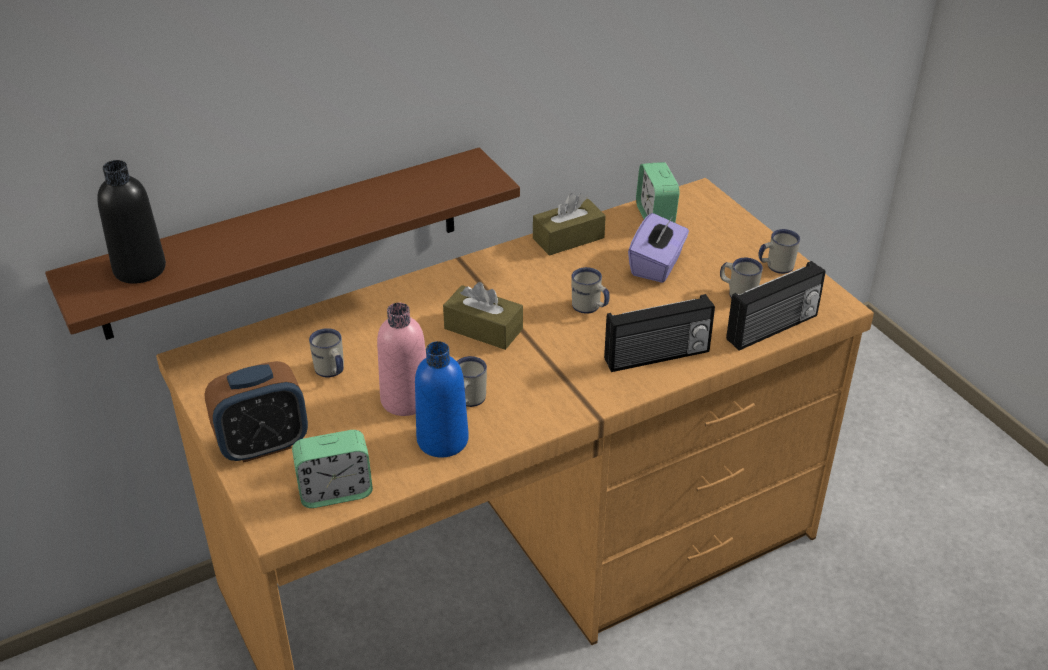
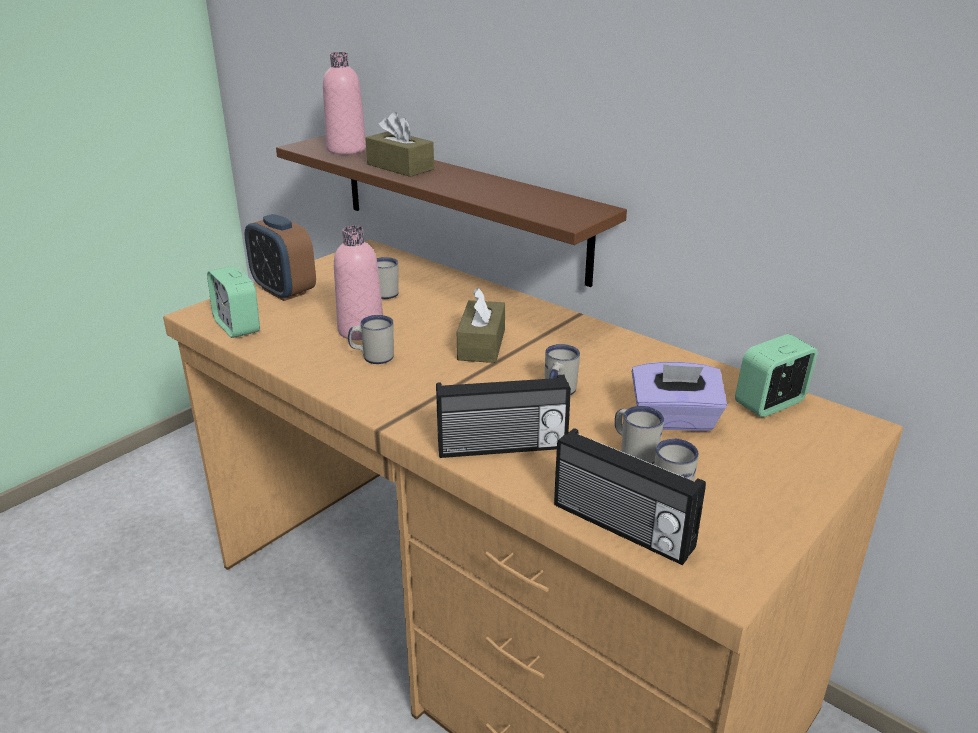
camera: 70 degrees right, 10 degrees down
black bottle [97,160,166,284] -> pink bottle [323,52,366,154]
blue bottle [415,341,469,457] -> none
brown tissue box [533,193,606,256] -> brown tissue box moved to [365,112,434,177]
radio [604,294,715,372] -> radio turned 60 degrees counterclockwise [436,375,571,458]
white mug [758,229,800,274] -> white mug moved to [615,406,664,464]

